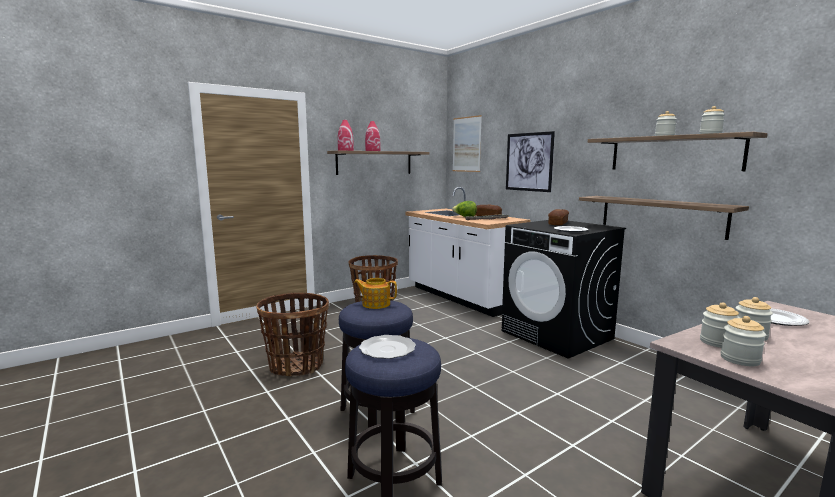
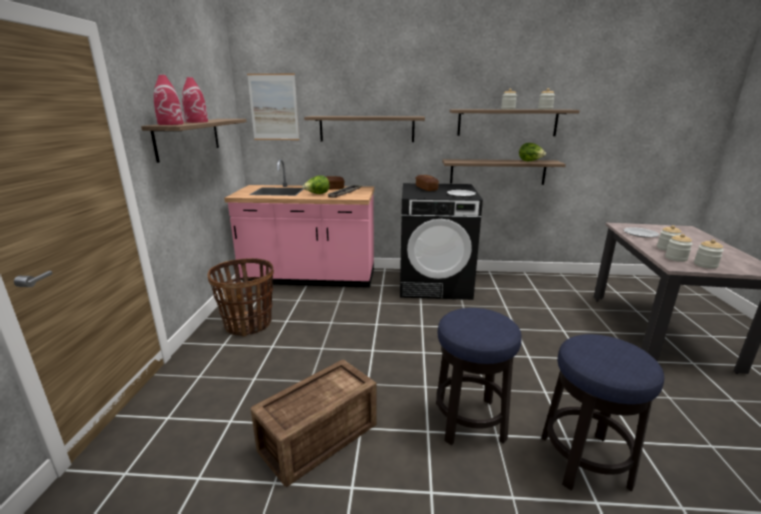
camera: 50 degrees left, 10 degrees up
basket [256,293,329,376] -> crate [251,360,377,487]
teapot [354,278,397,309] -> none
plate [359,335,416,359] -> none
white counter [405,187,531,317] -> pink counter [224,159,374,288]
picture [506,131,555,192] -> shelf [304,116,425,142]
none -> lettuce [519,143,546,161]

